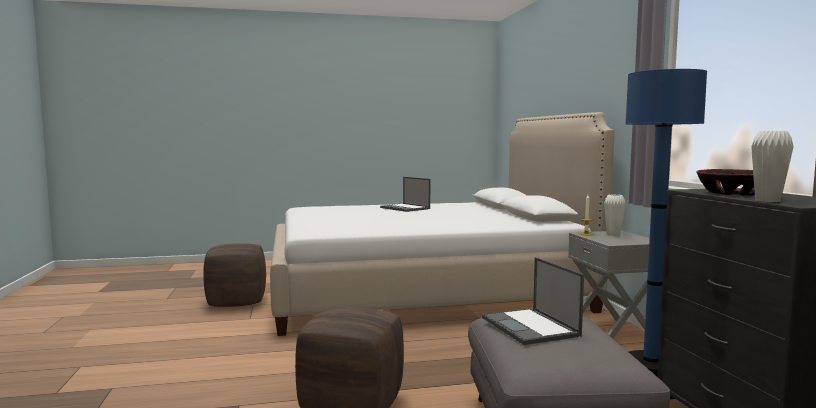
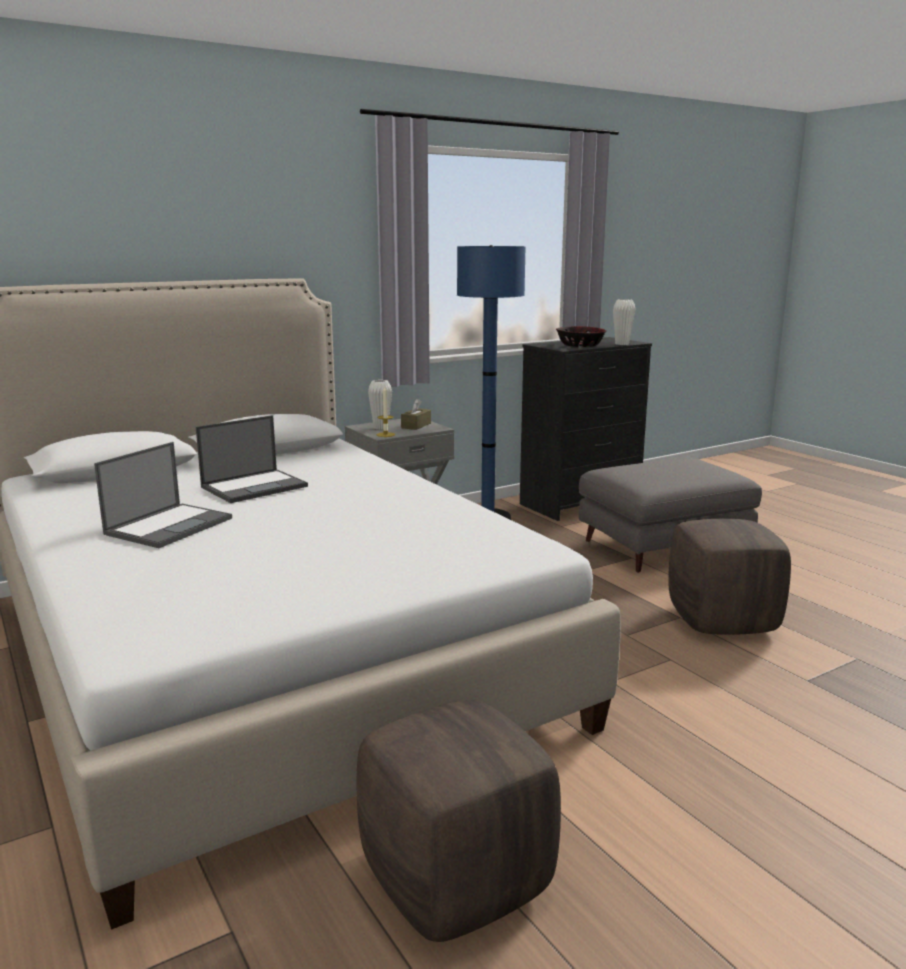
camera: 110 degrees left, 10 degrees up
laptop [482,257,584,345] -> laptop moved to [196,415,308,503]
none -> brown tissue box [401,398,431,430]

